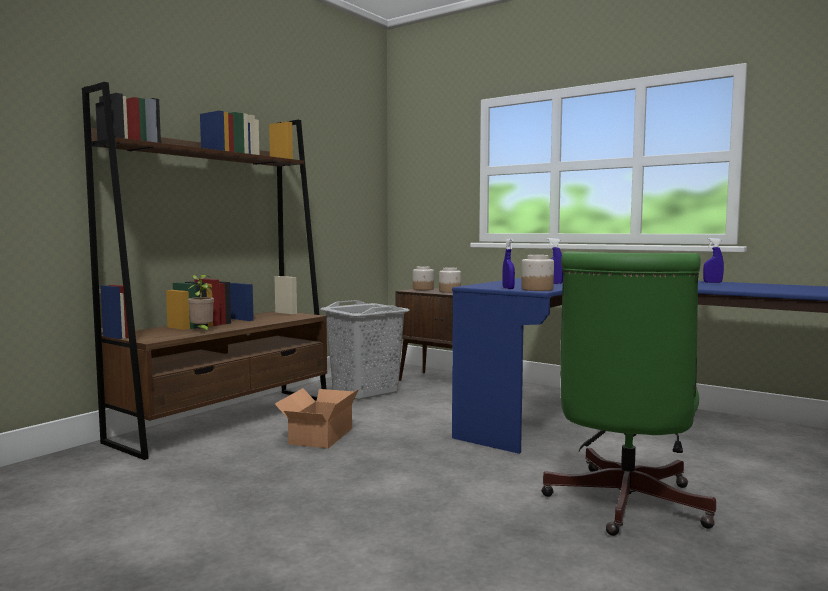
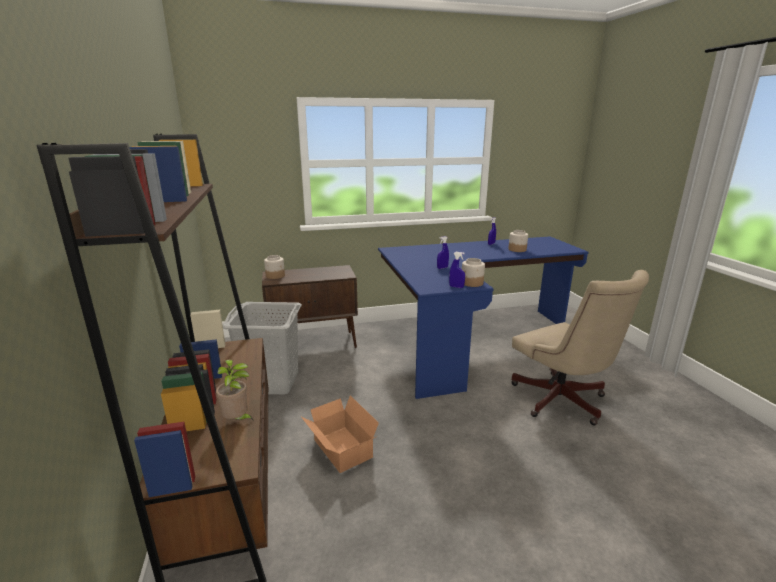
camera: 50 degrees left, 15 degrees up
jar [439,267,461,293] -> jar moved to [508,230,528,252]
green office chair [541,251,716,536] -> beige office chair [511,270,649,425]

